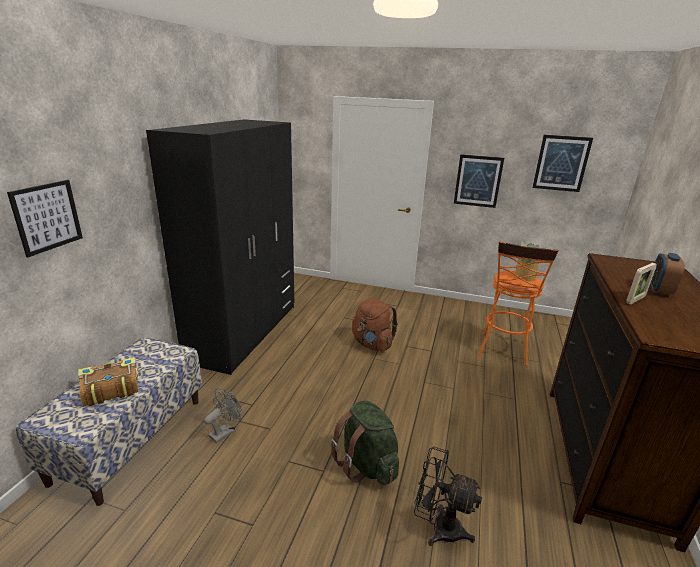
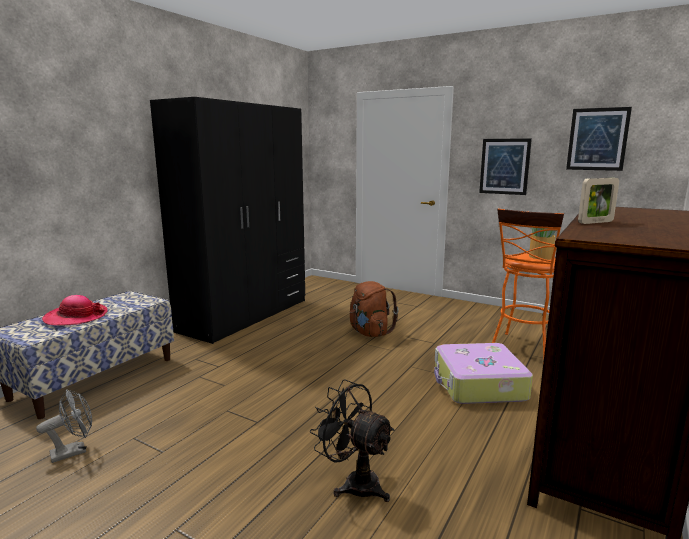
camera: 15 degrees right, 10 degrees down
picture [7,180,83,257] -> none
book [78,357,139,406] -> hat [42,295,108,326]
grey fan [204,389,242,443] -> grey fan moved to [36,389,92,463]
green backpack [331,401,399,485] -> none
alarm clock [650,253,685,296] -> none
none -> suitcase [434,343,533,404]

